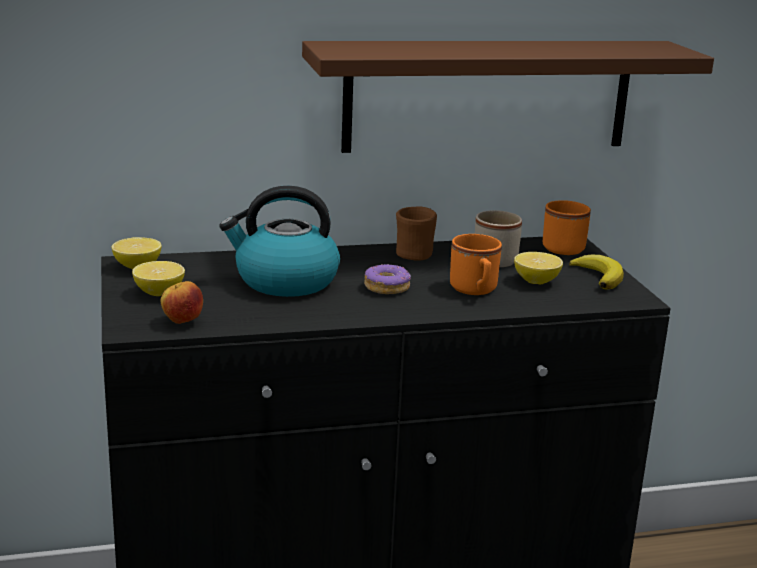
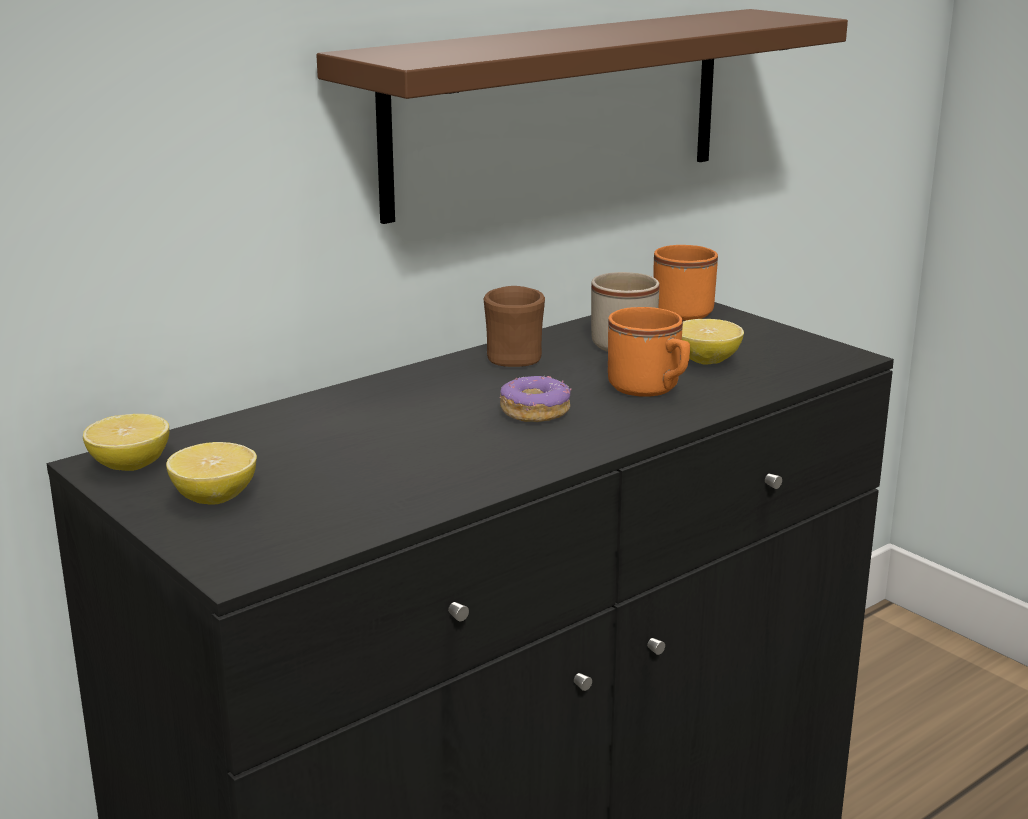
camera: 25 degrees left, 0 degrees up
apple [161,281,203,324] -> none
kettle [219,186,340,297] -> none
banana [569,254,624,289] -> none

